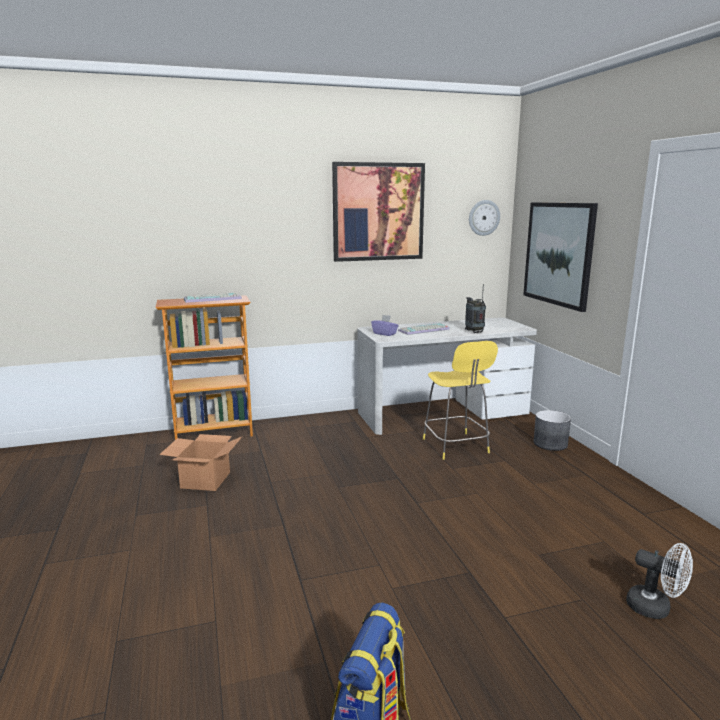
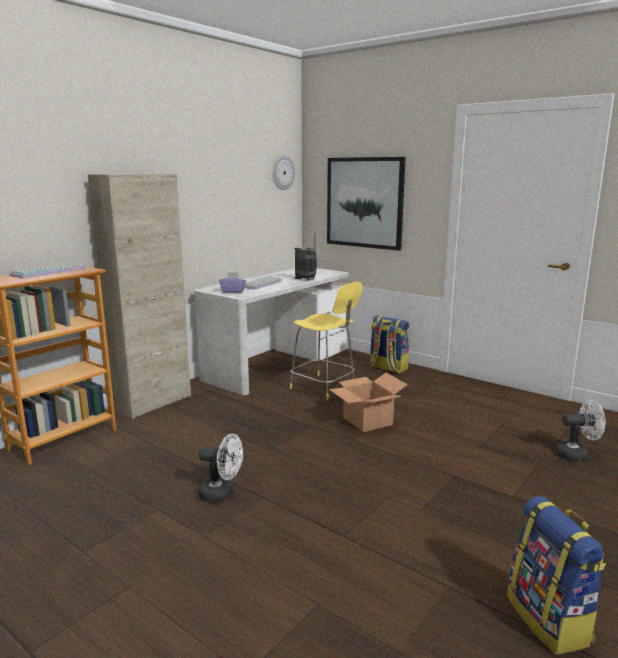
camera: 35 degrees left, 0 degrees up
cardboard box [159,434,243,491] -> cardboard box moved to [329,373,408,432]
picture [332,162,425,262] -> none
grey planter [534,410,571,451] -> backpack [369,315,409,373]
none -> beige cabinet [88,174,191,420]
none -> white fan [199,434,243,502]

